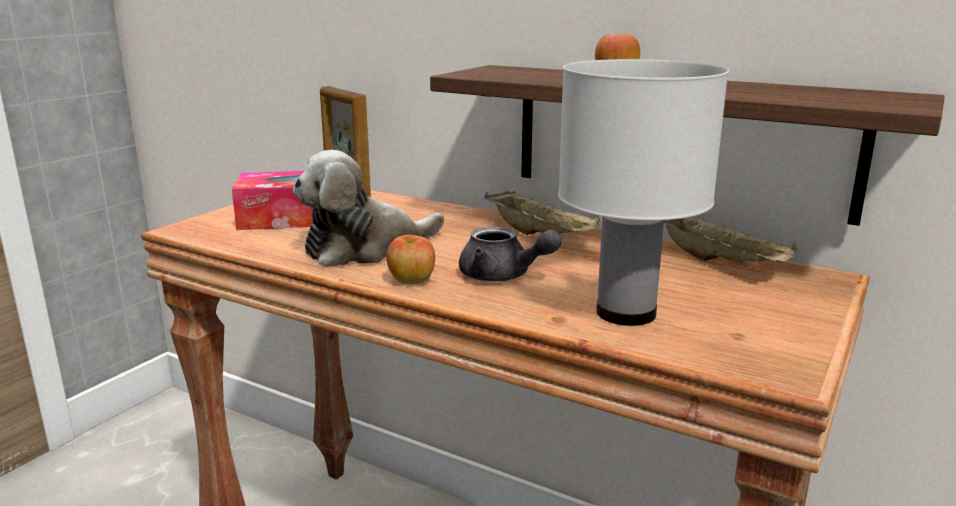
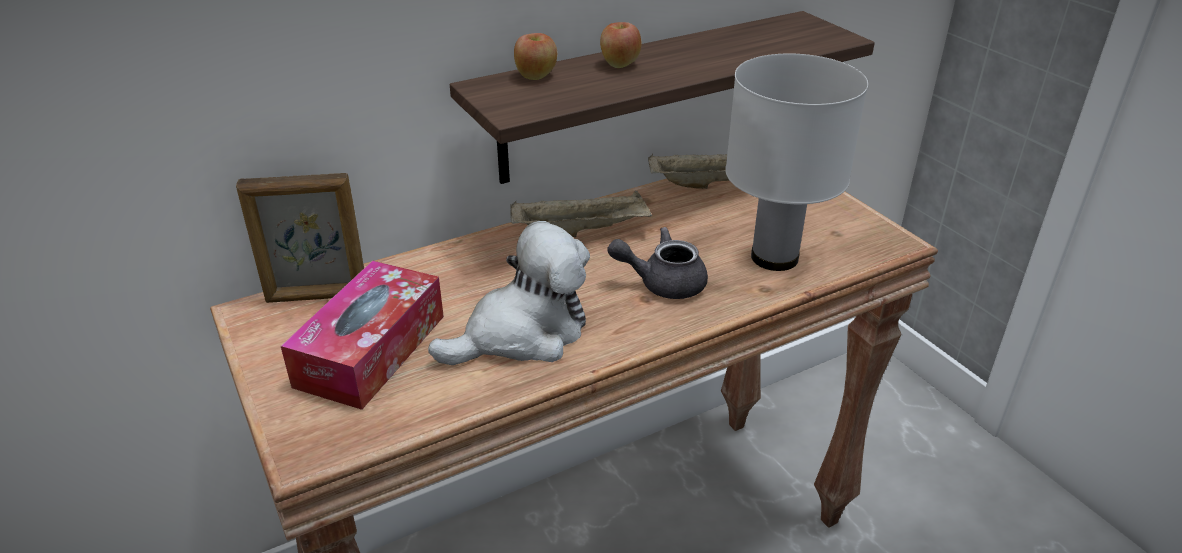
camera: 60 degrees left, 15 degrees up
plush toy [293,150,445,267] -> plush toy turned 120 degrees counterclockwise [428,221,590,365]
apple [387,235,435,284] -> apple moved to [514,33,557,80]
grey teapot [459,227,562,281] -> grey teapot turned 150 degrees counterclockwise [607,227,708,299]

